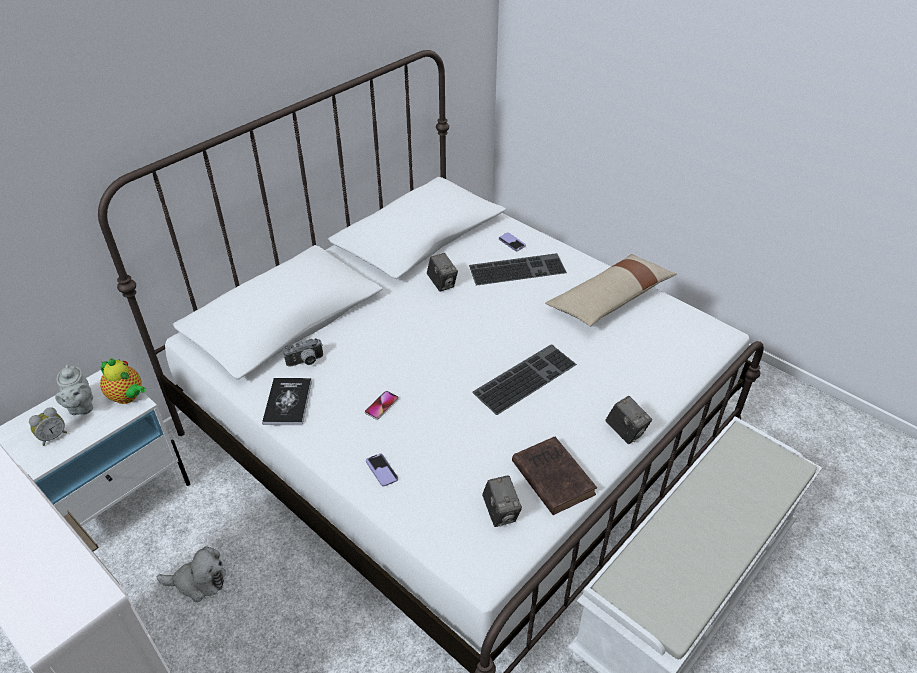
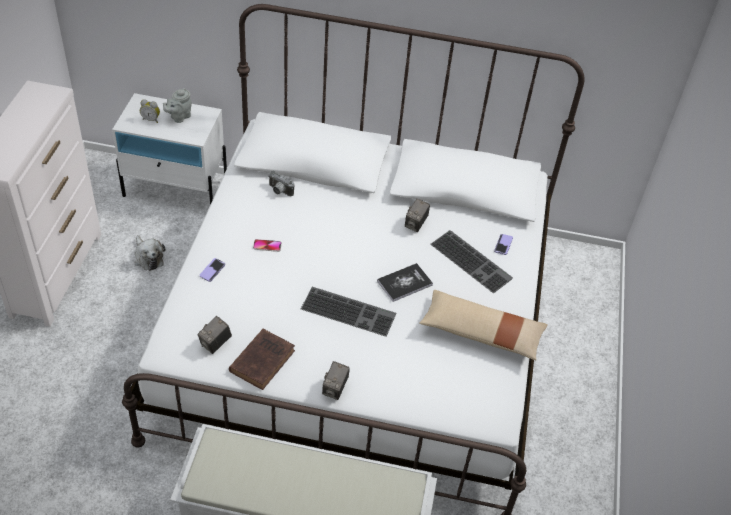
camera: 55 degrees right, 5 degrees up
teapot [100,358,146,404] -> none
book [262,378,312,425] -> book moved to [377,263,433,302]

